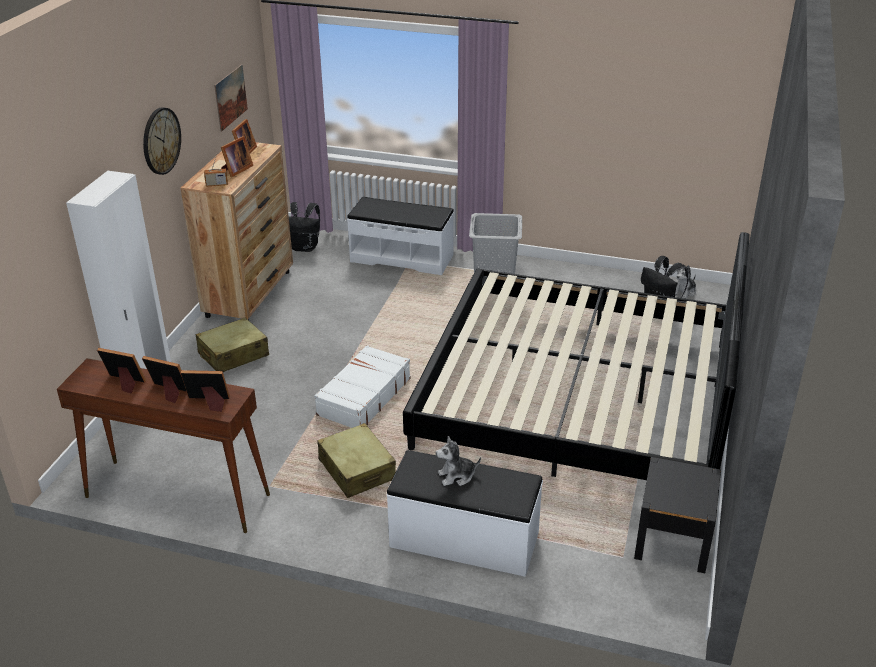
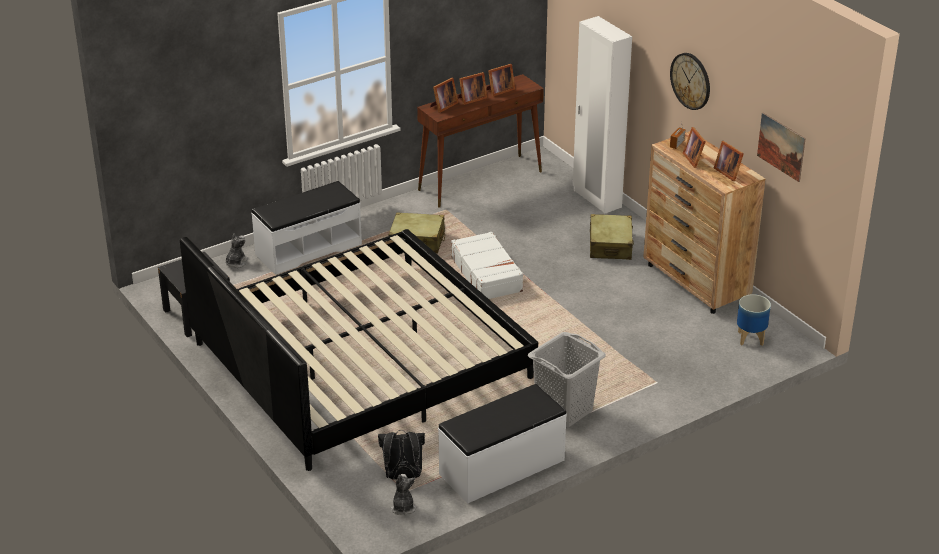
camera: 130 degrees right, 0 degrees up
black backpack [289,202,320,252] -> planter [737,294,771,346]
white bench [347,197,454,275] -> white bench moved to [438,384,567,504]
plush toy [436,436,481,486] -> plush toy moved to [226,233,249,268]

